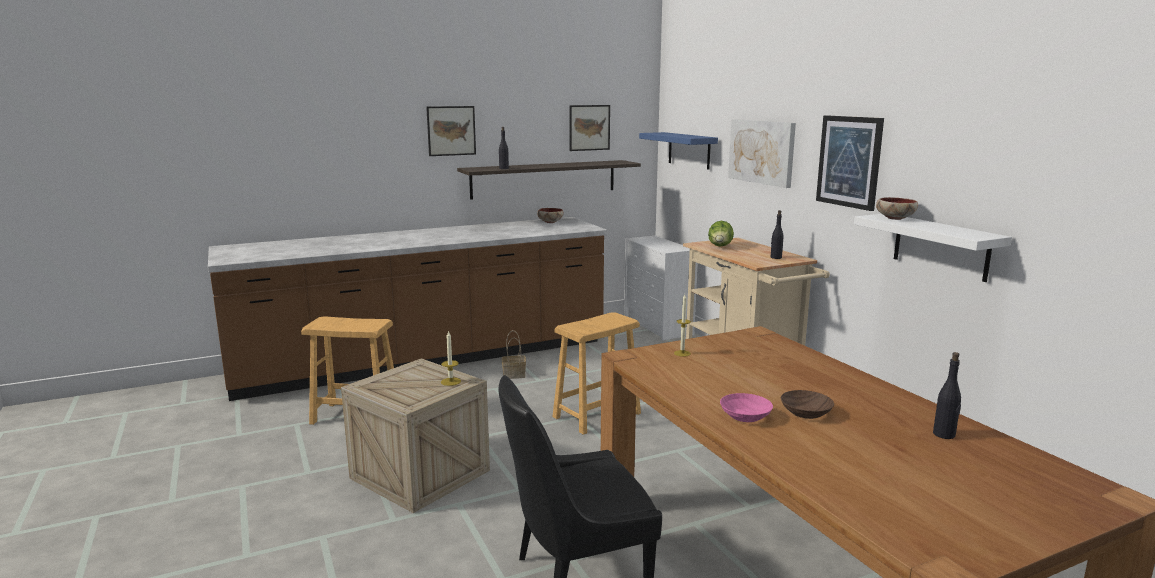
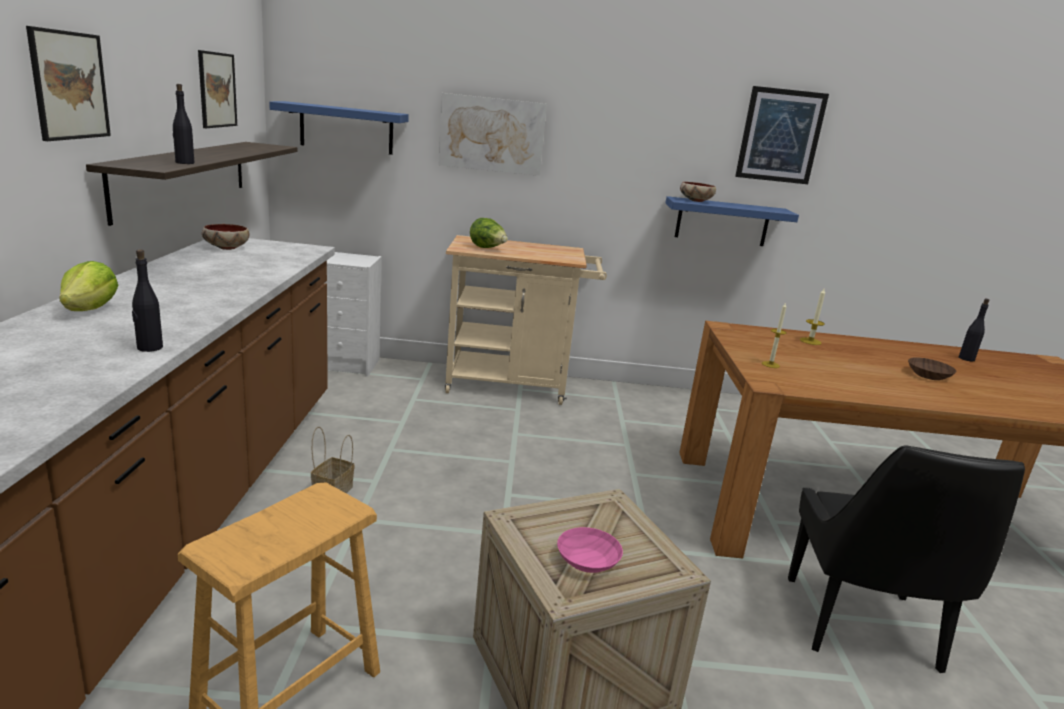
camera: 65 degrees left, 5 degrees up
candle [441,330,461,386] -> candle moved to [800,289,825,345]
brown stool [552,312,641,435] -> none
pink bowl [720,393,773,422] -> pink bowl moved to [557,527,623,573]
black bottle [771,210,783,259] -> black bottle moved to [132,250,163,352]
picture [816,115,884,211] -> picture moved to [735,86,829,184]
white shelf [854,214,1012,282] -> blue shelf [665,196,799,246]
none -> lettuce [59,261,119,311]

